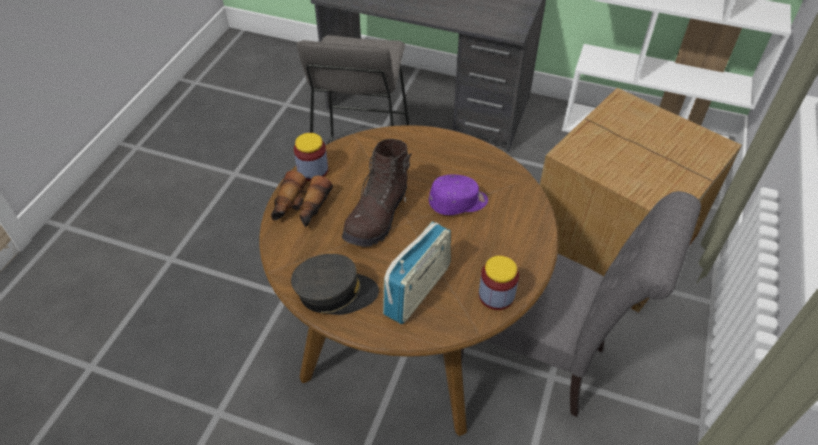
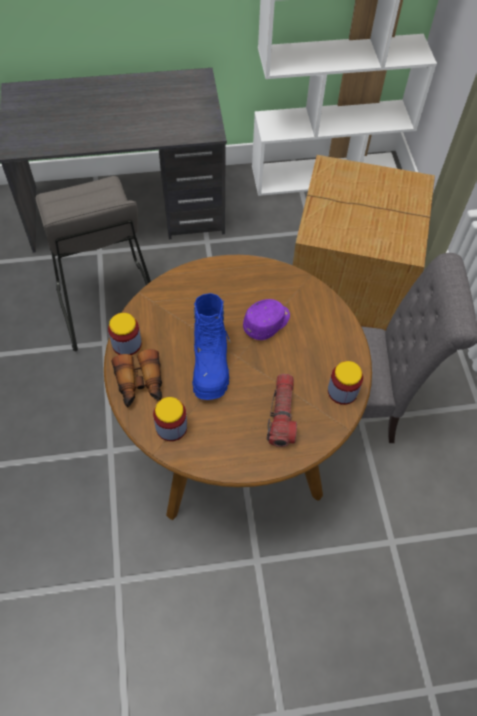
camera: 30 degrees left, 10 degrees up
grey cap [291,254,379,315] -> none
brown boot [342,139,412,247] -> blue boot [192,293,231,400]
radio [383,221,451,324] -> flashlight [267,374,297,447]
none -> jar [153,397,187,441]

